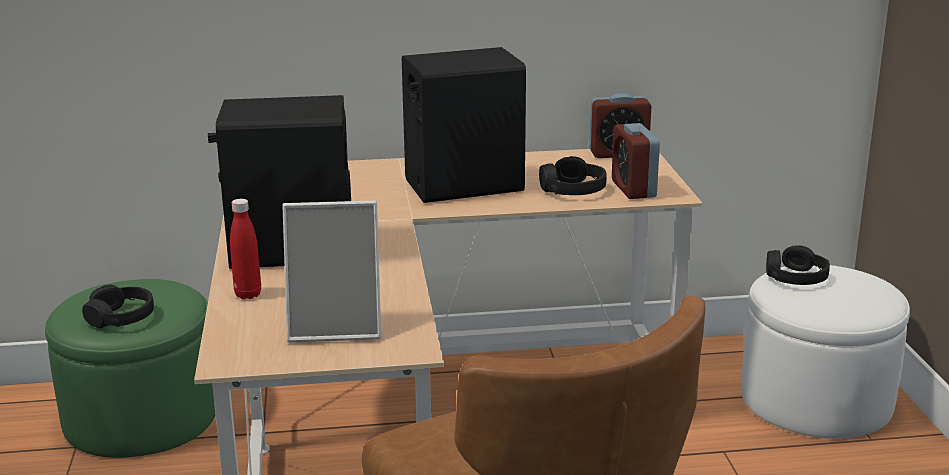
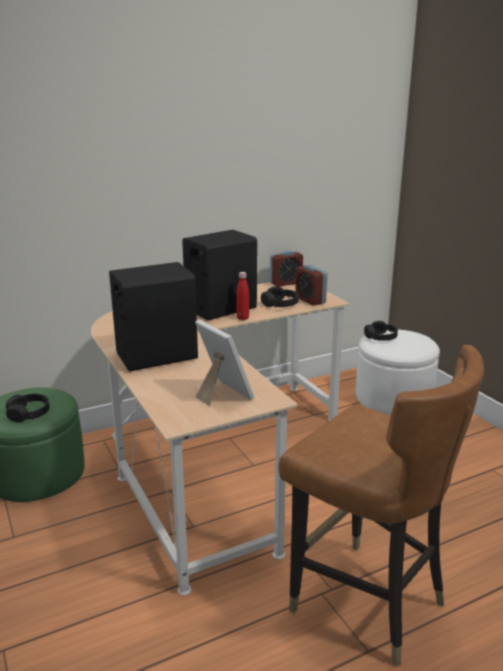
camera: 20 degrees left, 0 degrees up
red bottle [230,199,261,299] -> red bottle moved to [236,272,249,320]
picture frame [282,201,381,343] -> picture frame turned 105 degrees counterclockwise [195,320,254,406]

